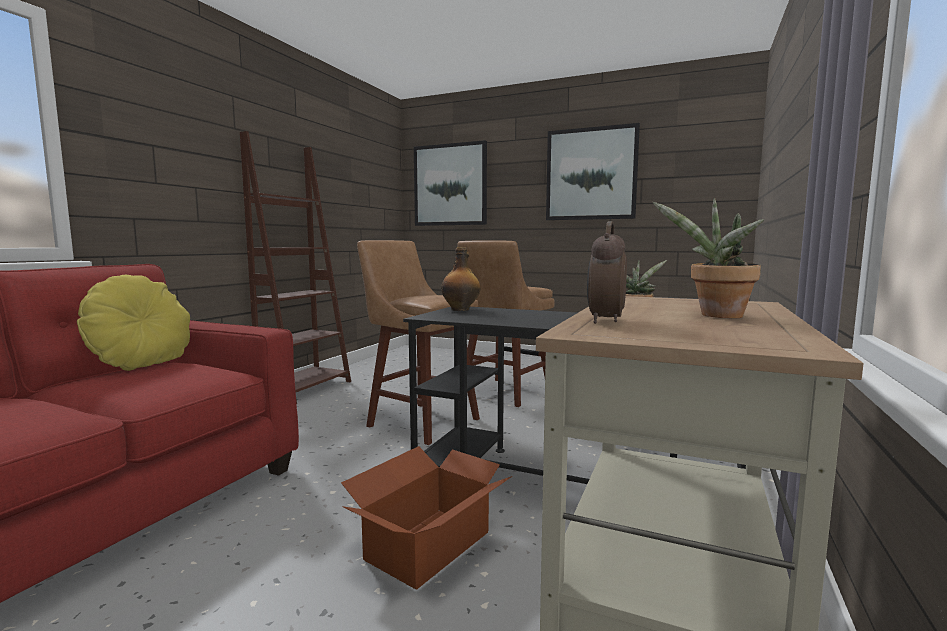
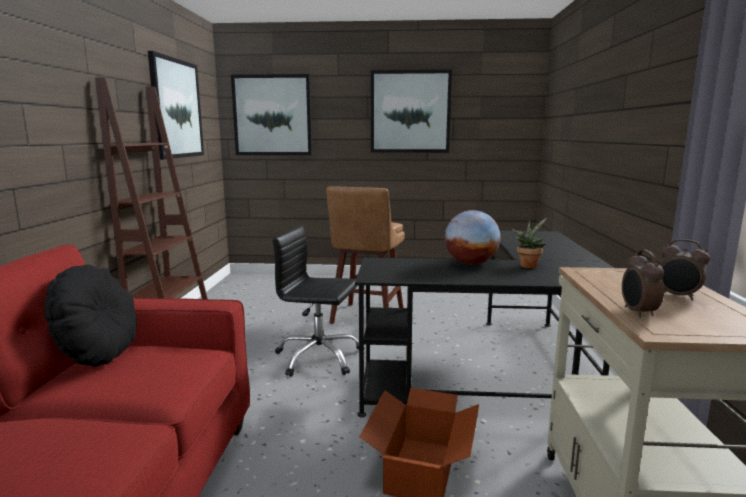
camera: 20 degrees left, 5 degrees up
yellow pillow [77,275,190,371] -> black pillow [44,265,137,367]
brown stool [357,240,480,445] -> black office chair [272,226,359,377]
bottle [441,247,480,311] -> none
potted plant [653,198,764,318] -> alarm clock [659,239,710,300]
none -> picture [148,51,204,160]
none -> globe [445,210,500,265]

